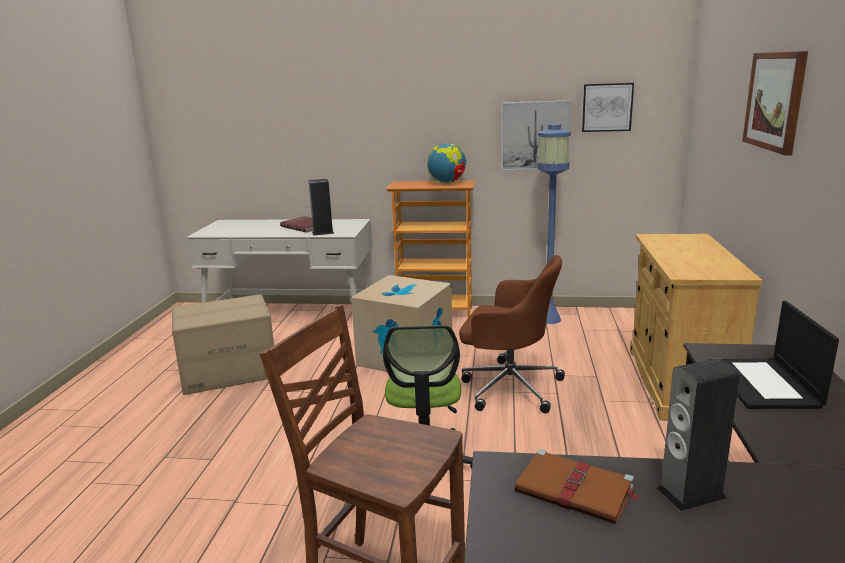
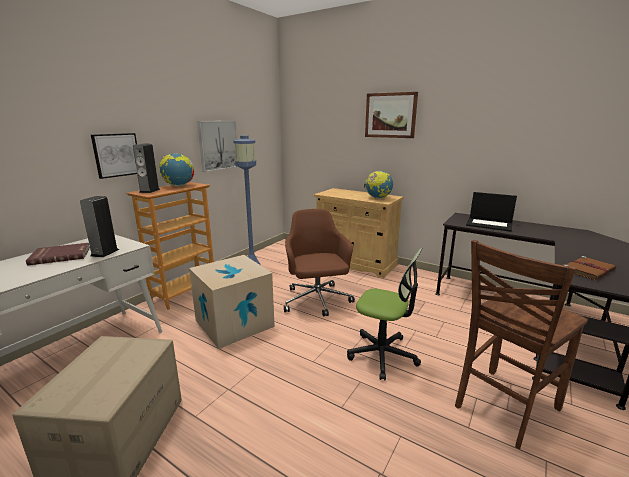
camera: 65 degrees left, 0 degrees up
brown office chair [459,255,565,413] -> brown office chair turned 60 degrees counterclockwise [284,209,355,316]
picture [582,83,634,132] -> picture moved to [91,133,137,179]
speaker [656,358,740,511] -> speaker moved to [133,144,160,193]
none -> globe [364,171,393,199]

